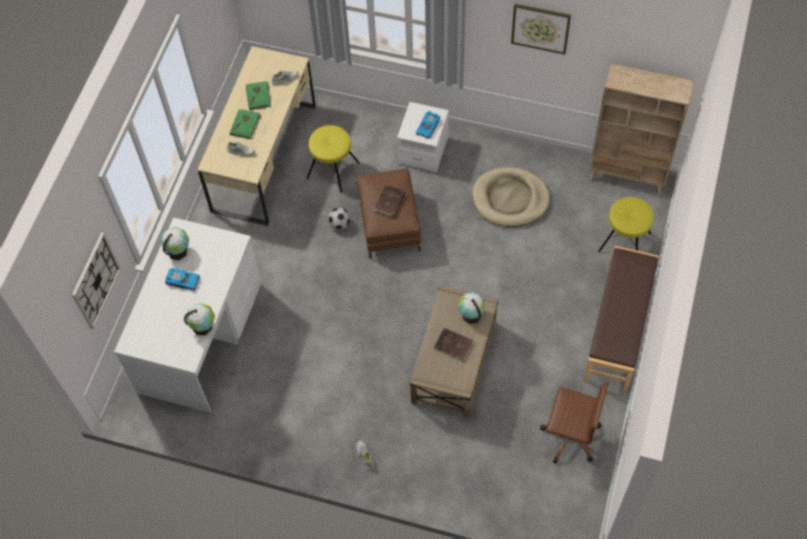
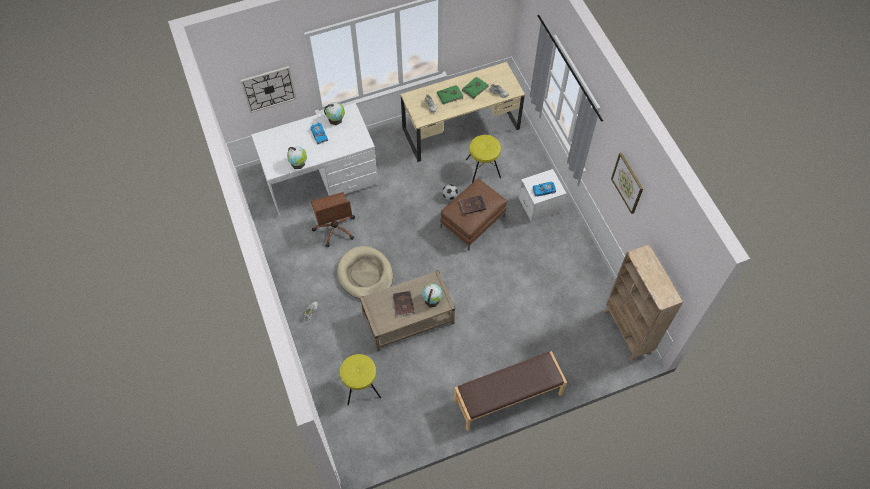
camera: 50 degrees right, 0 degrees up
beige dog bed [472,167,550,227] -> beige dog bed moved to [337,246,393,299]
brown office chair [540,383,609,464] -> brown office chair moved to [311,192,355,247]
yellow stool [598,197,654,252] -> yellow stool moved to [340,354,381,406]

